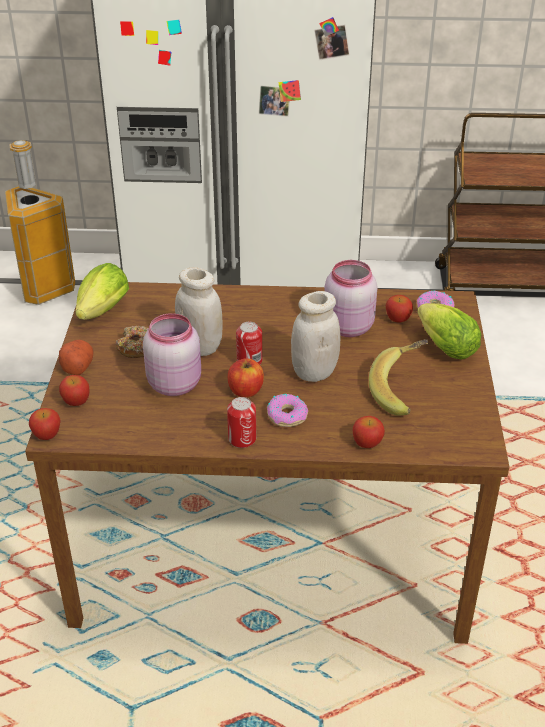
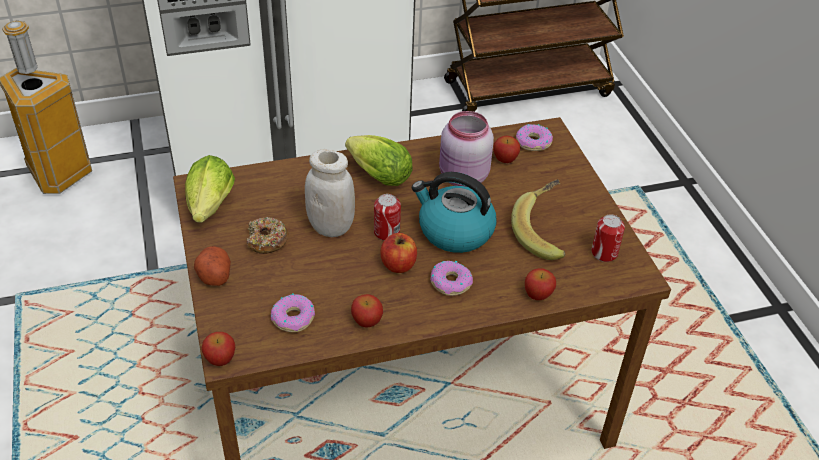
camera: 20 degrees left, 5 degrees up
apple [59,375,90,406] -> apple moved to [351,294,383,328]
pink jar [143,313,201,396] -> none
can [227,397,256,448] -> can moved to [591,214,625,262]
white jar [291,291,340,382] -> kettle [412,172,497,253]
lettuce [417,303,481,360] -> lettuce moved to [345,135,413,186]
none -> donut [271,293,315,332]

